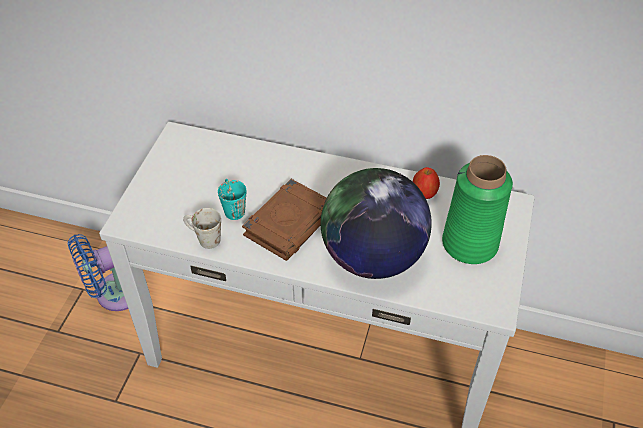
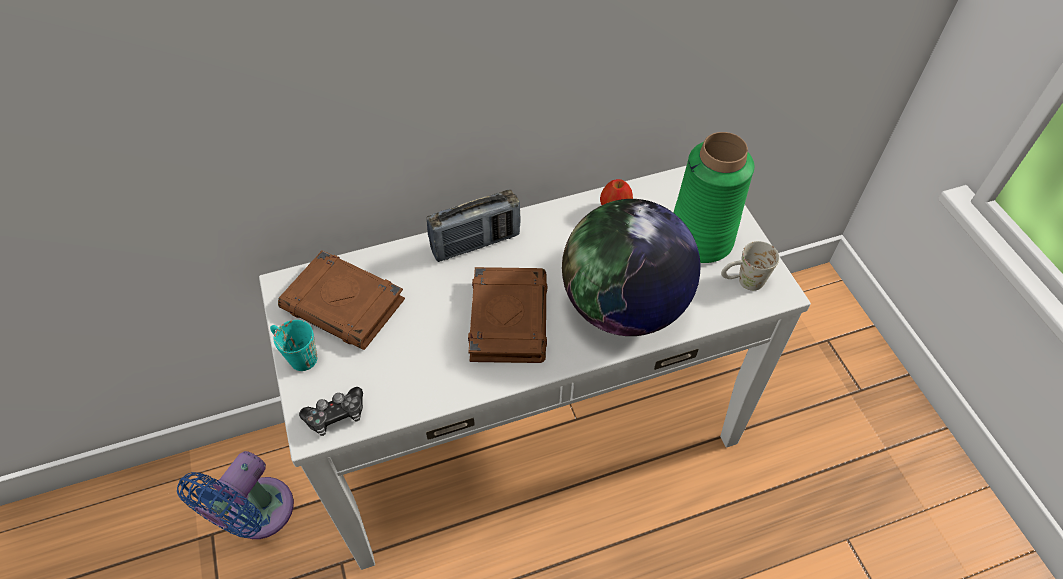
camera: 35 degrees left, 5 degrees up
white mug [183,208,221,249] -> white mug moved to [721,241,779,291]
turquoise mug [218,179,246,220] -> turquoise mug moved to [270,320,317,371]
none -> brown book [278,250,405,350]
none -> game controller [299,387,363,436]
none -> radio [427,189,521,262]

